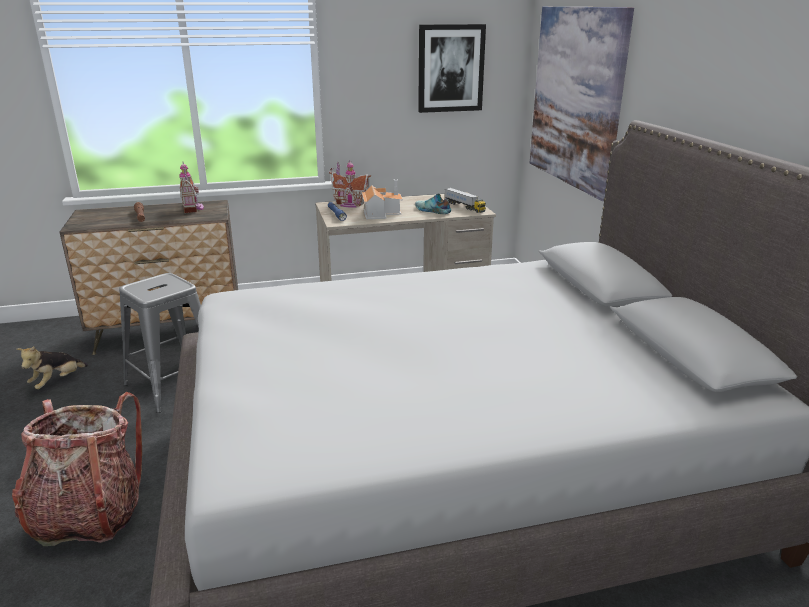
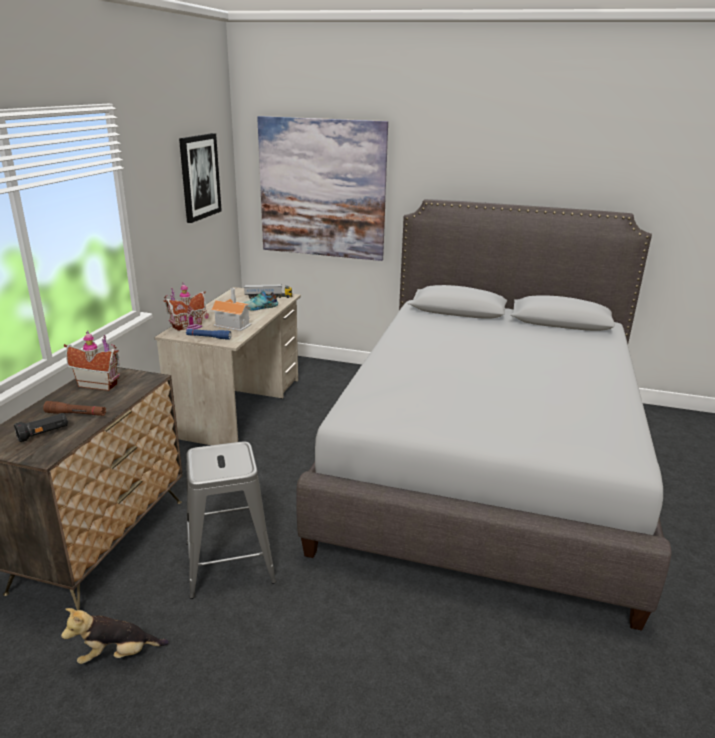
camera: 60 degrees left, 0 degrees up
backpack [12,392,142,546] -> none
plush toy [17,346,88,389] -> plush toy turned 105 degrees clockwise [61,608,169,664]
none -> black flashlight [14,413,68,442]

